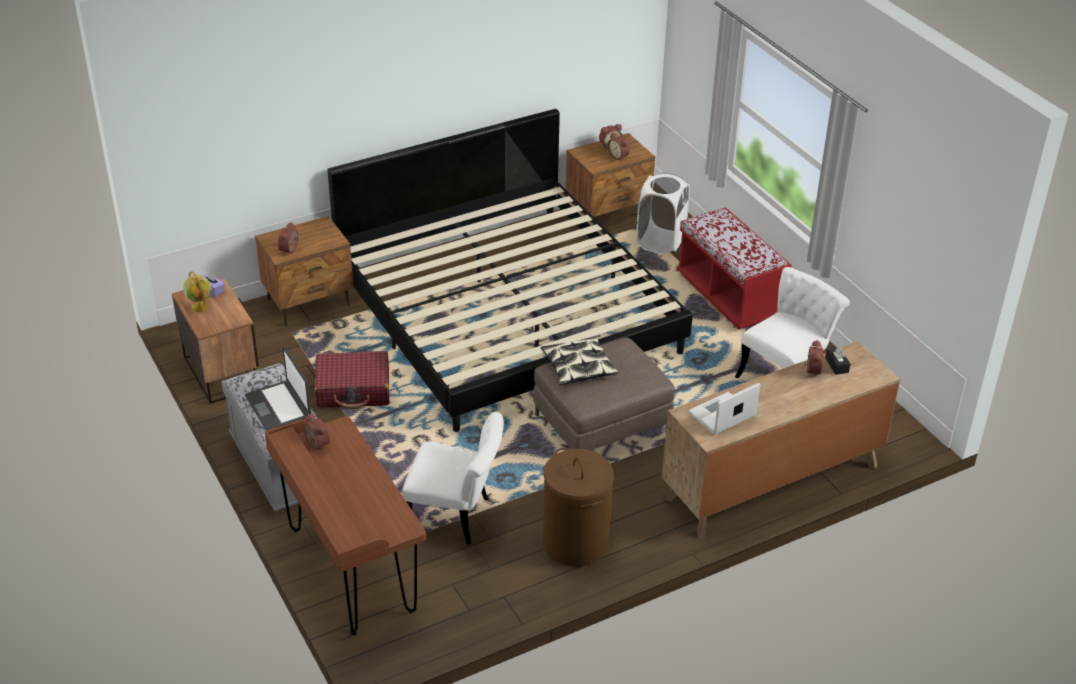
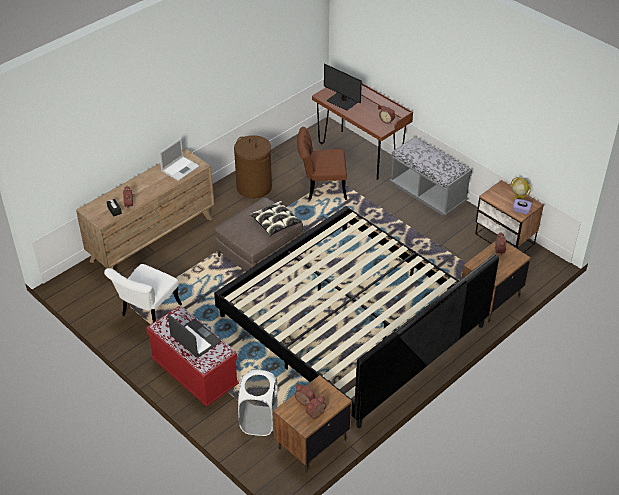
camera: 165 degrees right, 5 degrees up
laptop [245,347,311,431] -> laptop moved to [168,314,221,357]
red suitcase [314,351,389,409] -> none
white chair [402,412,504,545] -> brown chair [297,127,347,200]
none -> monitor [324,63,362,111]

